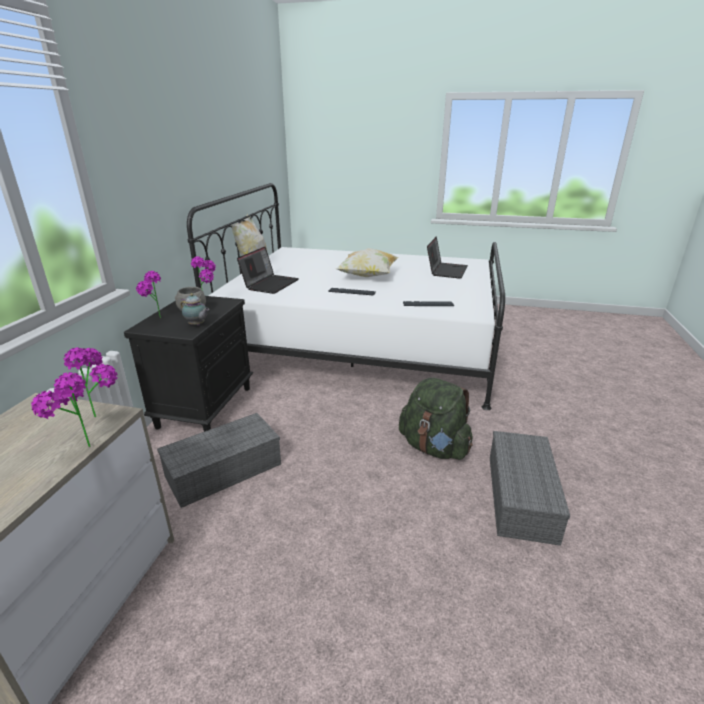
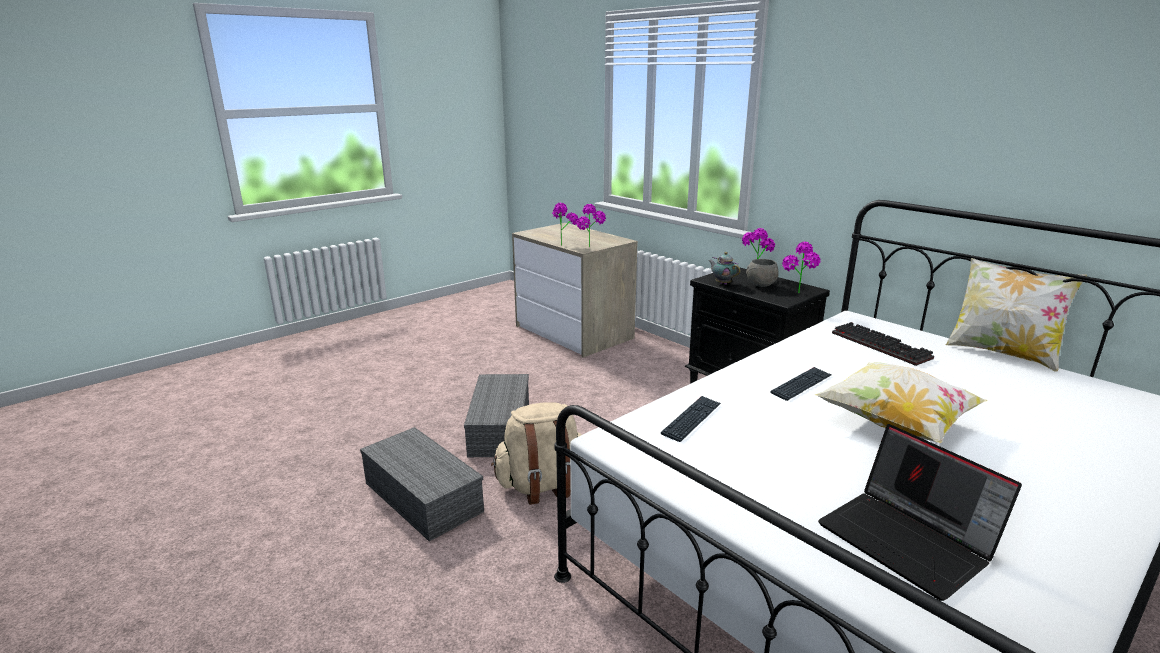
camera: 125 degrees right, 5 degrees down
grey storage box [157,413,281,508] -> grey storage box moved to [464,374,529,457]
teapot [180,293,209,326] -> teapot turned 75 degrees clockwise [709,252,740,285]
laptop [237,247,299,294] -> keyboard [832,322,934,366]
green backpack [399,378,473,460] -> beige backpack [491,402,582,505]

